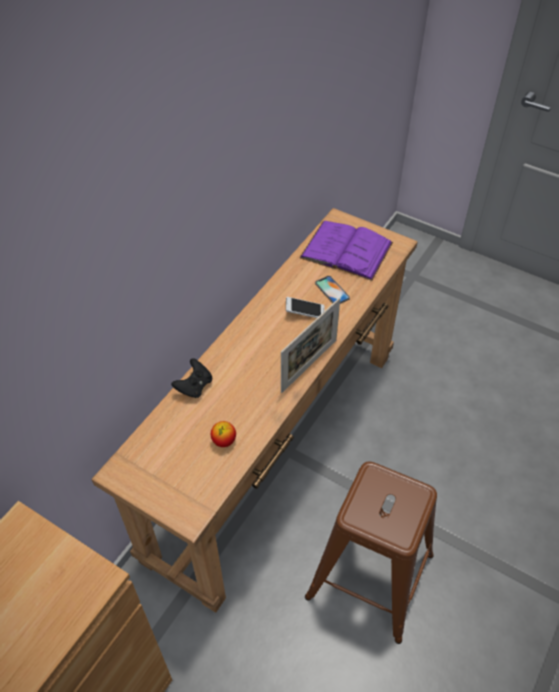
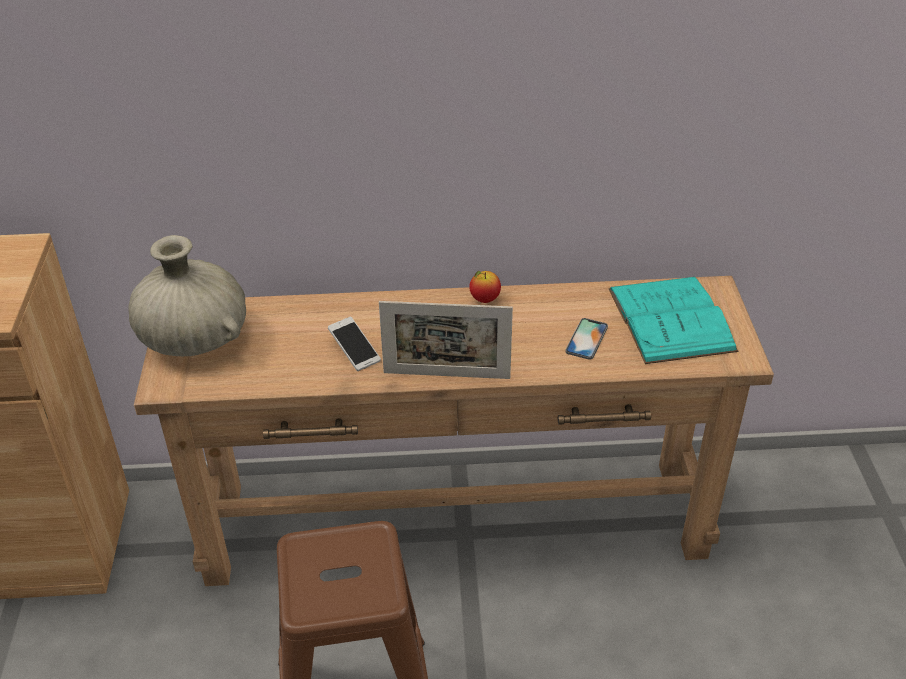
camera: 55 degrees right, 10 degrees down
black game controller [171,358,212,398] -> none
apple [211,421,236,447] -> apple moved to [469,271,501,303]
phone [286,297,325,318] -> phone moved to [328,316,381,371]
purple book [299,221,393,281] -> turquoise book [609,277,738,364]
none -> beige vase [128,235,246,356]

